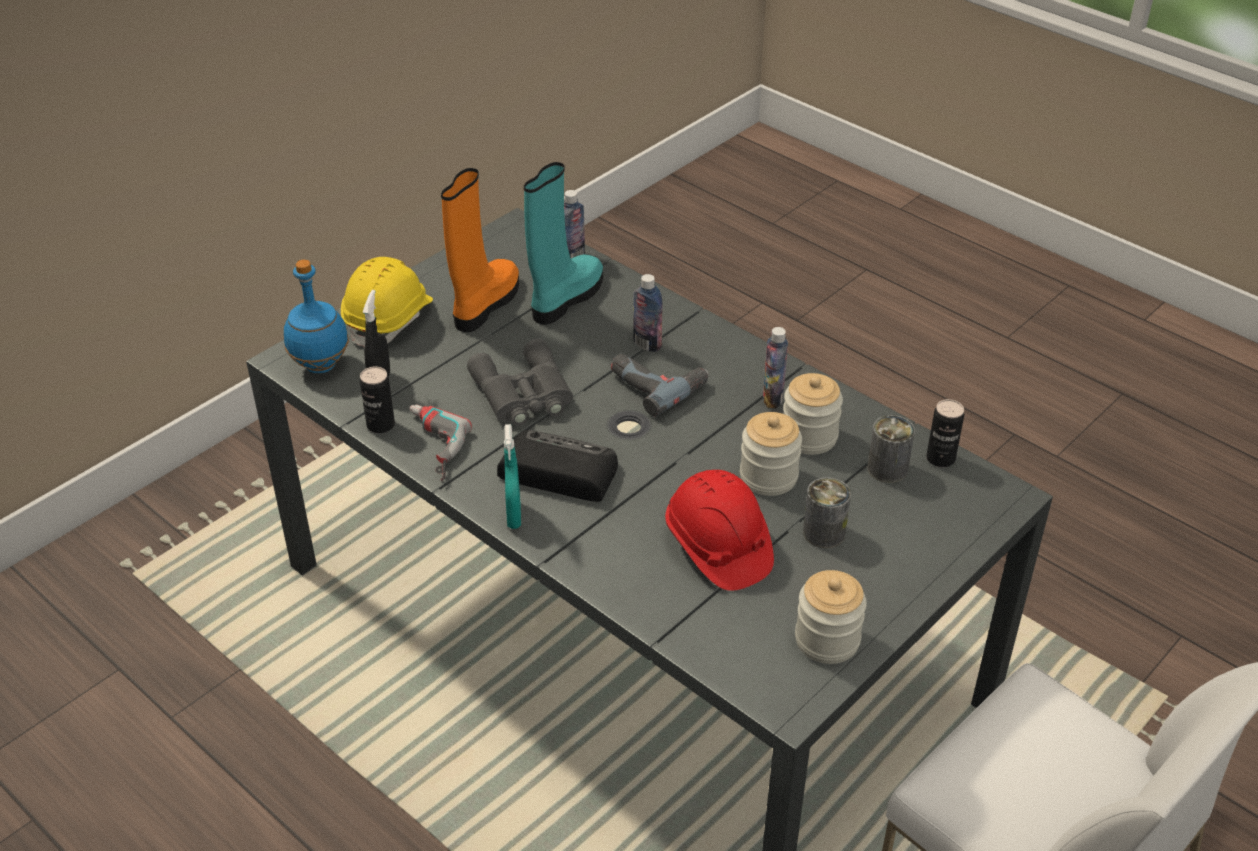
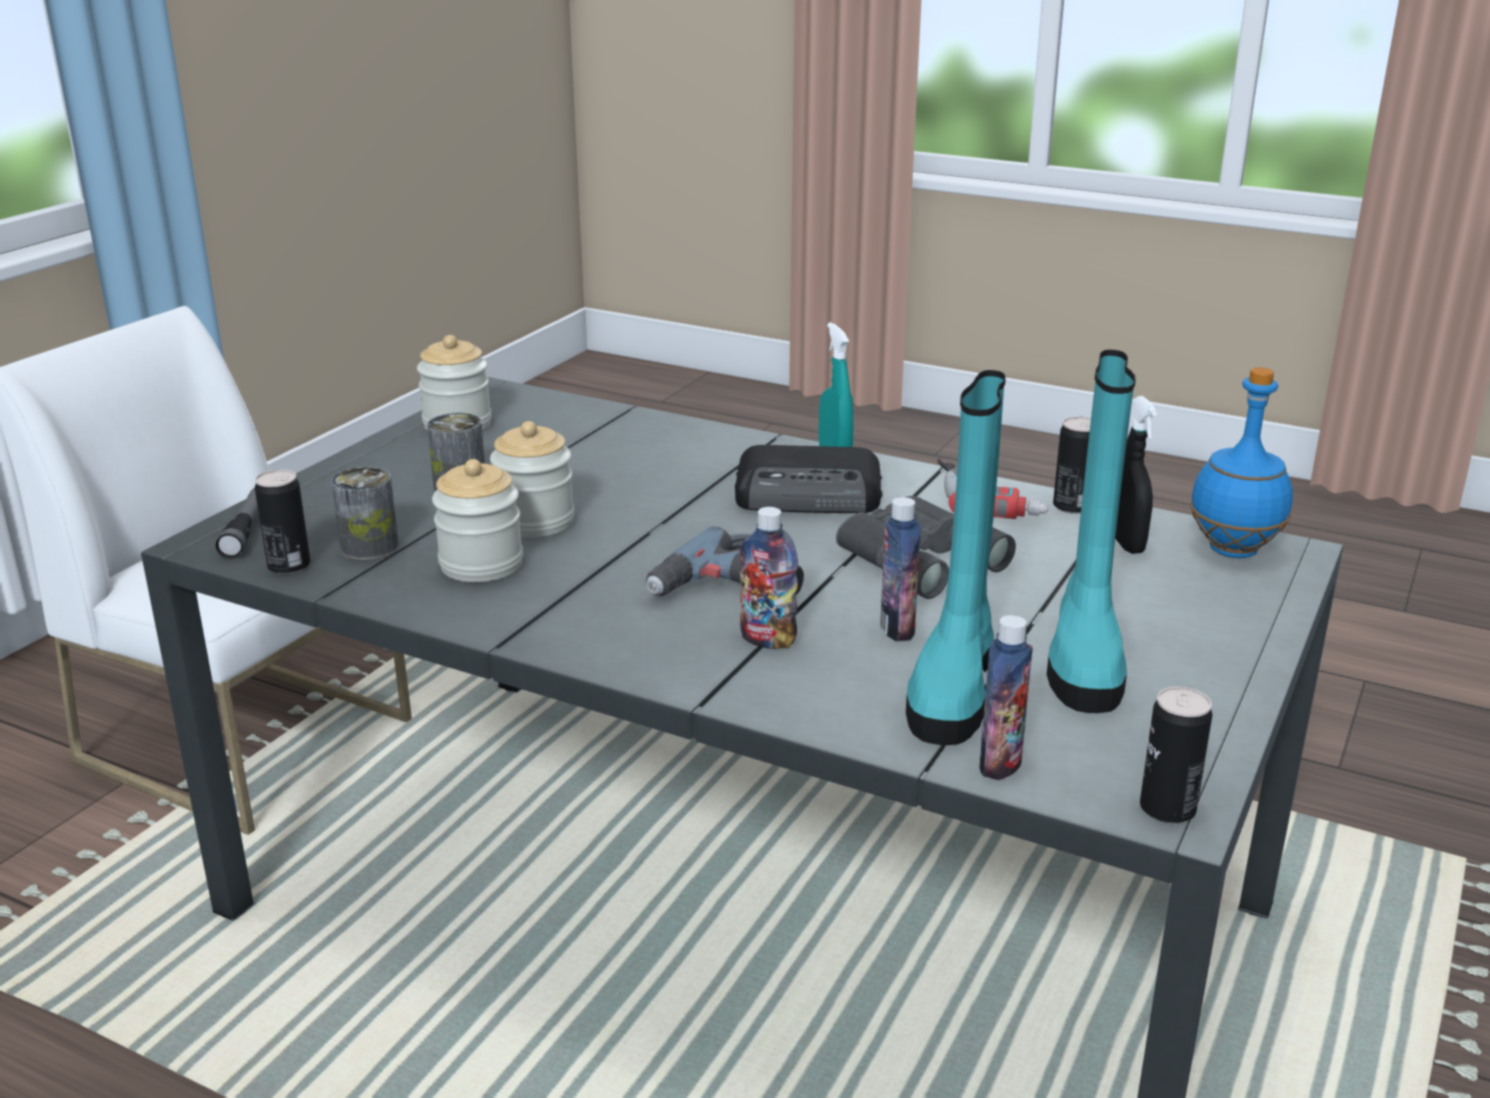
camera: 165 degrees right, 15 degrees down
yellow hard hat [341,257,433,348] -> none
orange boot [441,168,519,332] -> turquoise boot [1047,350,1136,713]
red hard hat [665,470,774,591] -> none
bottle [763,327,788,408] -> bottle moved to [880,497,921,642]
none -> flashlight [216,488,258,559]
none -> can [1140,686,1212,823]

